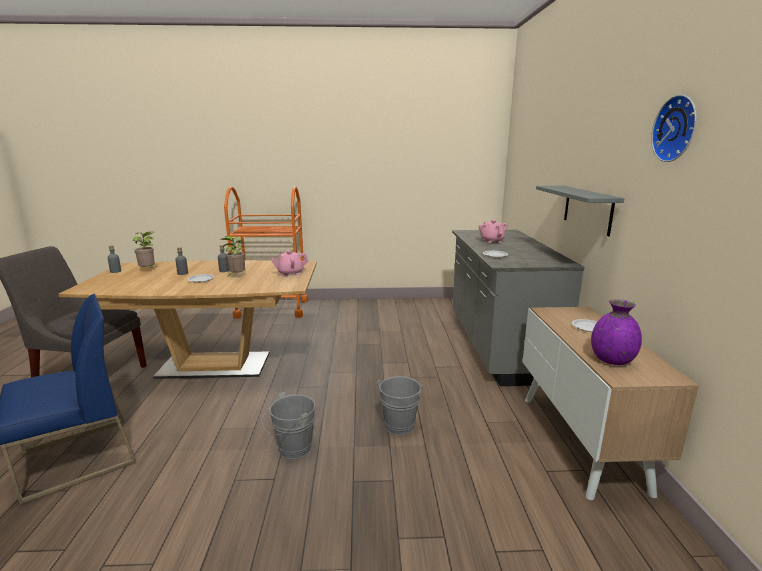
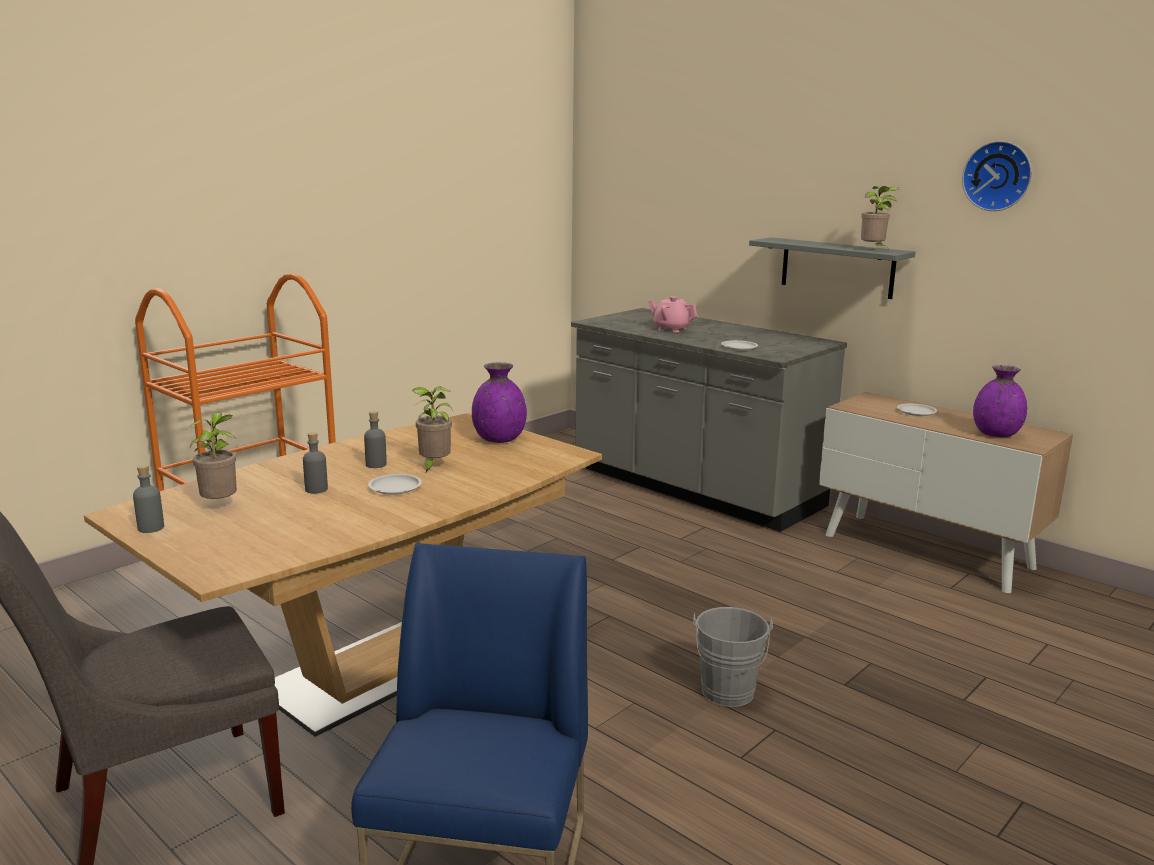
camera: 45 degrees left, 0 degrees up
pink teapot [270,250,308,277] -> purple vase [472,362,527,443]
grey bucket [378,376,423,435] -> none
none -> potted plant [861,186,899,250]

